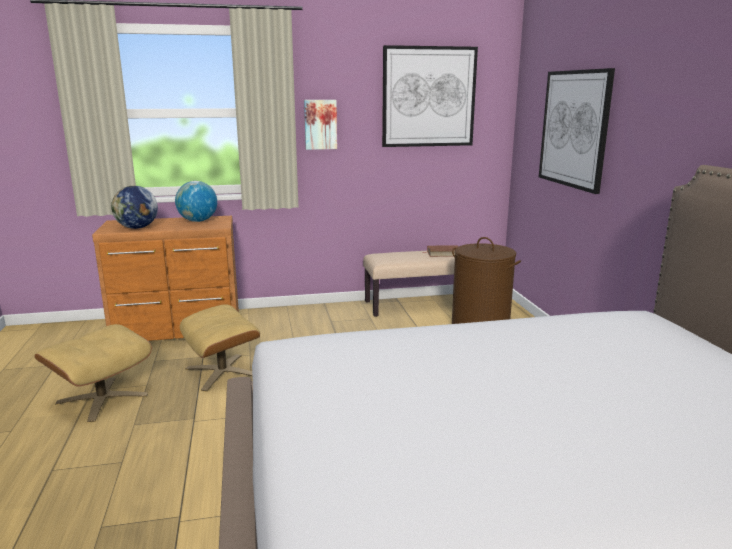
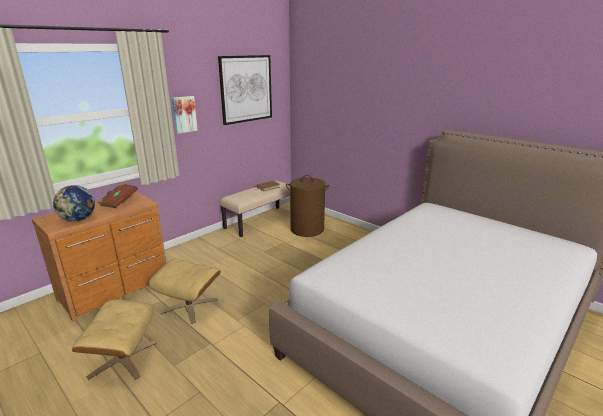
camera: 35 degrees left, 5 degrees up
globe [175,181,217,222] -> brown book [98,183,138,208]
picture [539,68,615,194] -> none

